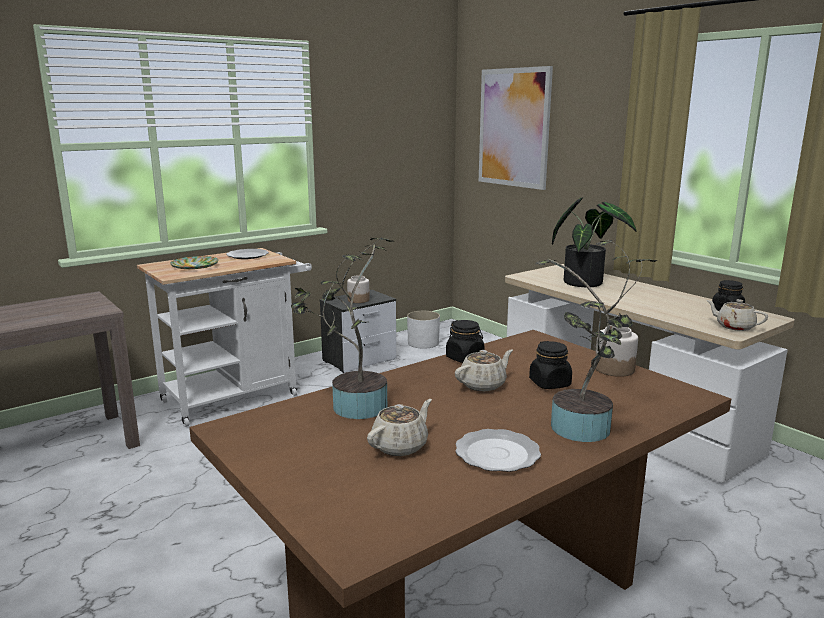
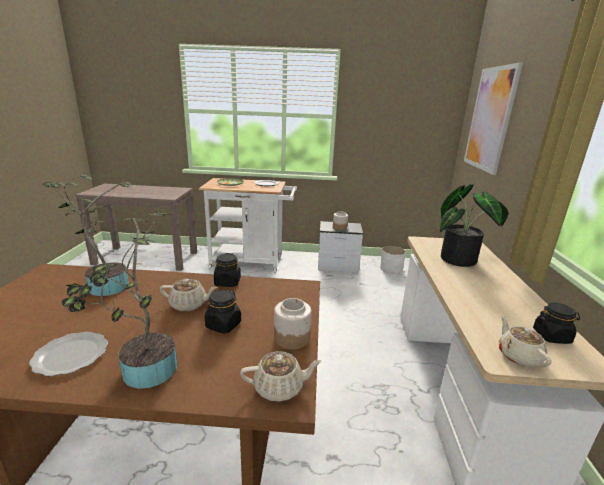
camera: 40 degrees right, 5 degrees up
beige teapot [367,399,432,456] -> beige teapot moved to [240,351,322,402]

